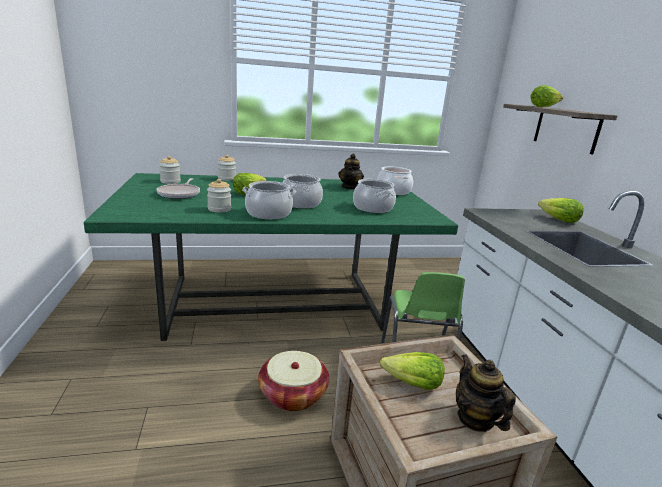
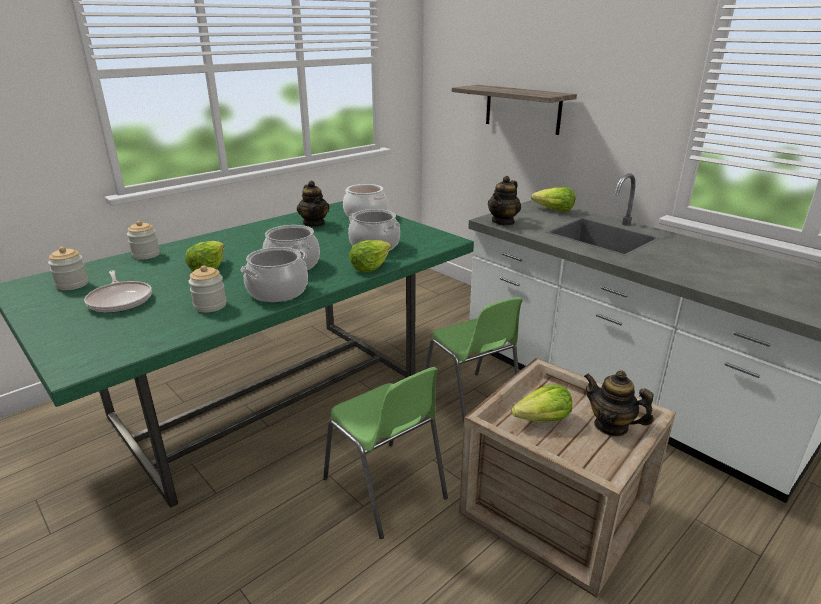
camera: 30 degrees left, 5 degrees up
basket [258,351,329,411] -> green chair [323,367,448,539]
lettuce [530,85,563,107] -> lettuce moved to [349,240,391,272]
none -> teapot [488,176,521,226]

